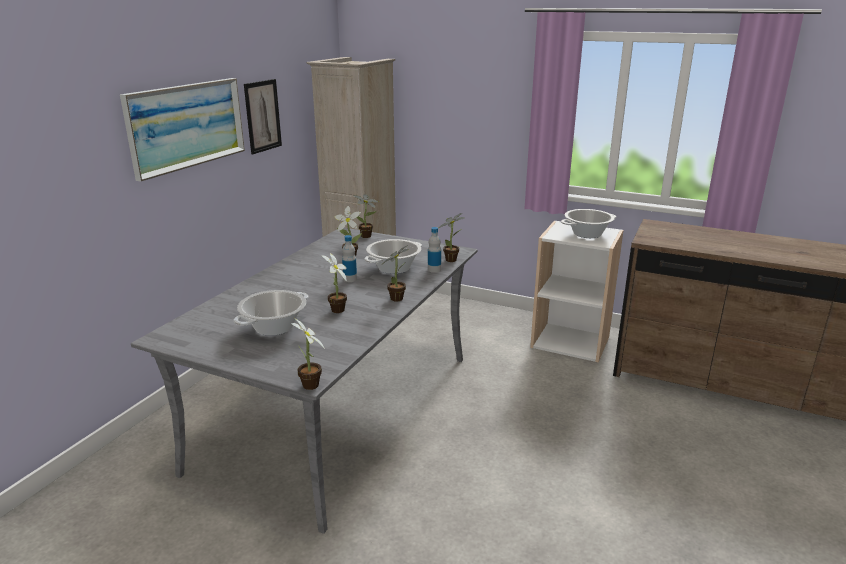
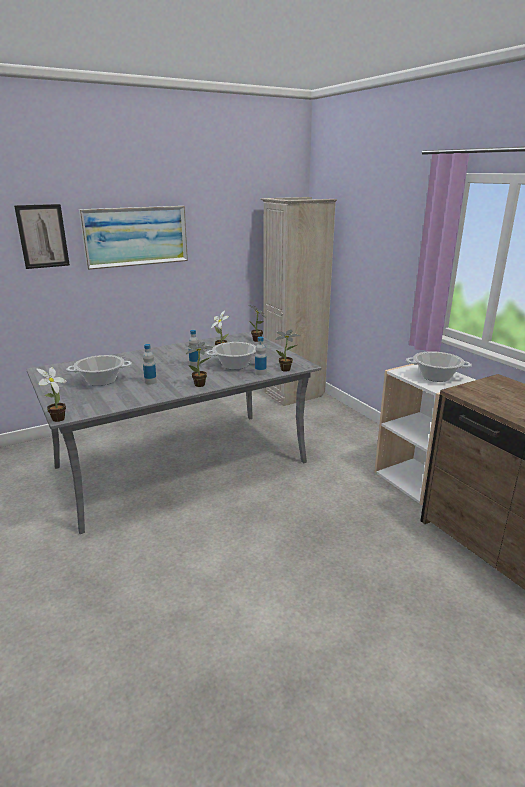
camera: 35 degrees right, 0 degrees up
picture [244,79,282,154] -> picture moved to [14,204,70,269]
potted plant [322,253,347,313] -> bottle [143,344,157,384]

